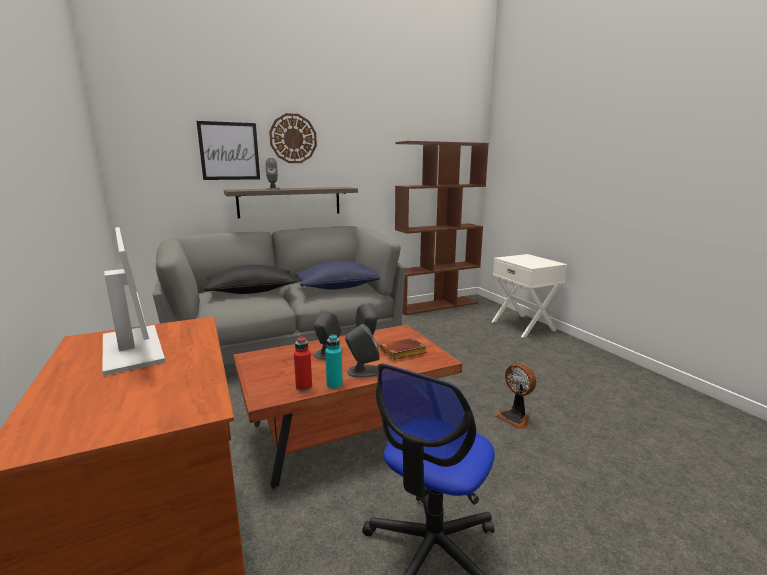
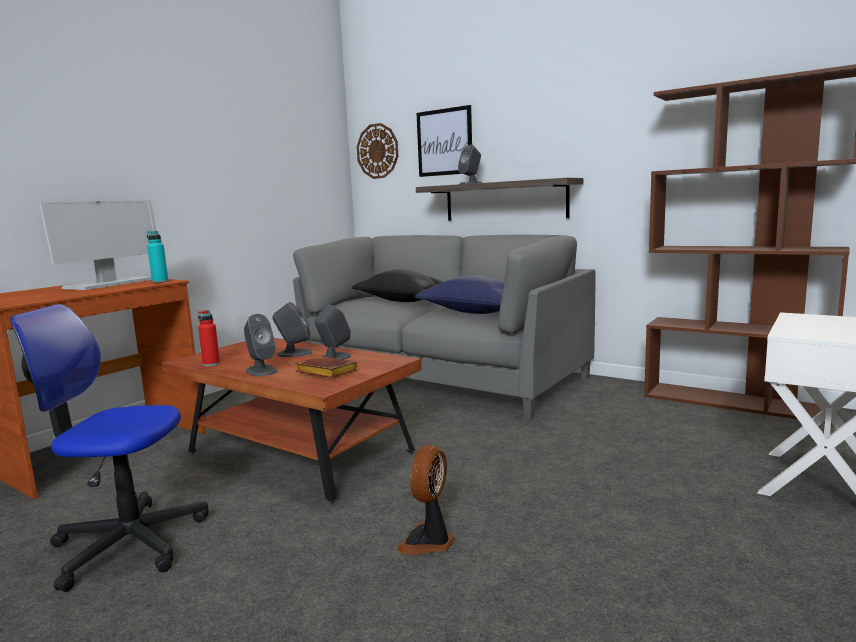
camera: 60 degrees right, 5 degrees down
wall clock [269,113,317,163] -> wall clock moved to [357,123,398,179]
turquoise bottle [325,334,343,389] -> turquoise bottle moved to [147,231,169,283]

